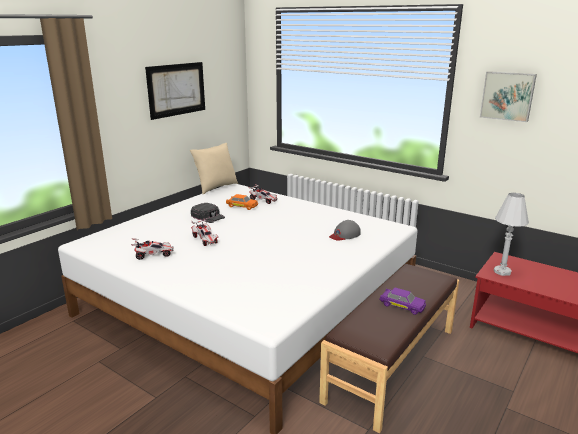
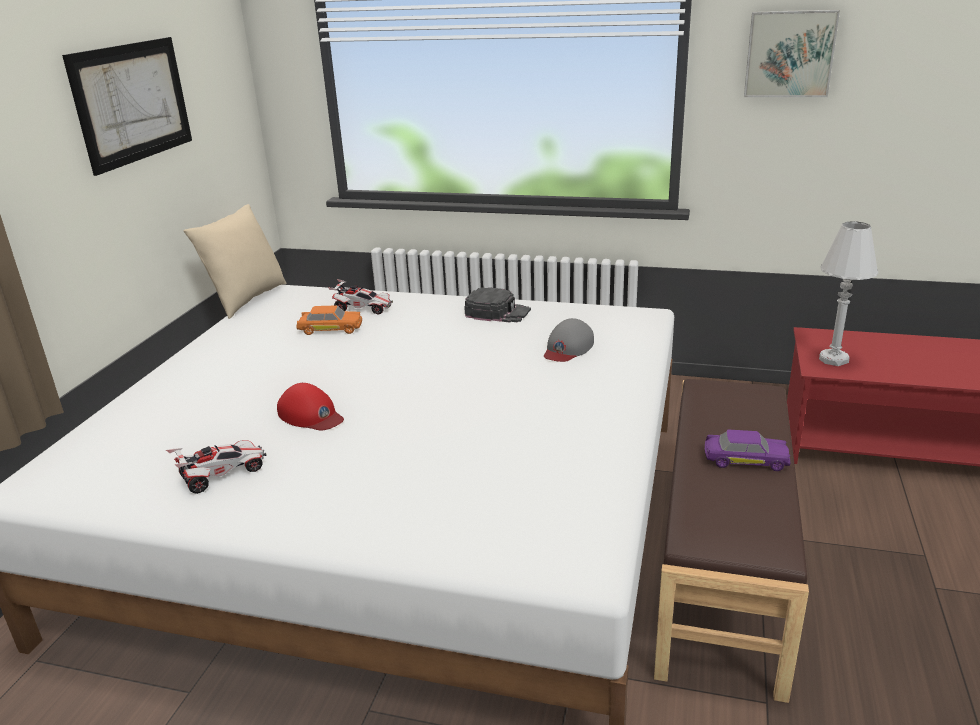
camera: 20 degrees left, 5 degrees up
black cap [191,203,225,223] -> black cap moved to [464,287,531,323]
toy car [191,219,218,246] -> red cap [277,383,344,430]

